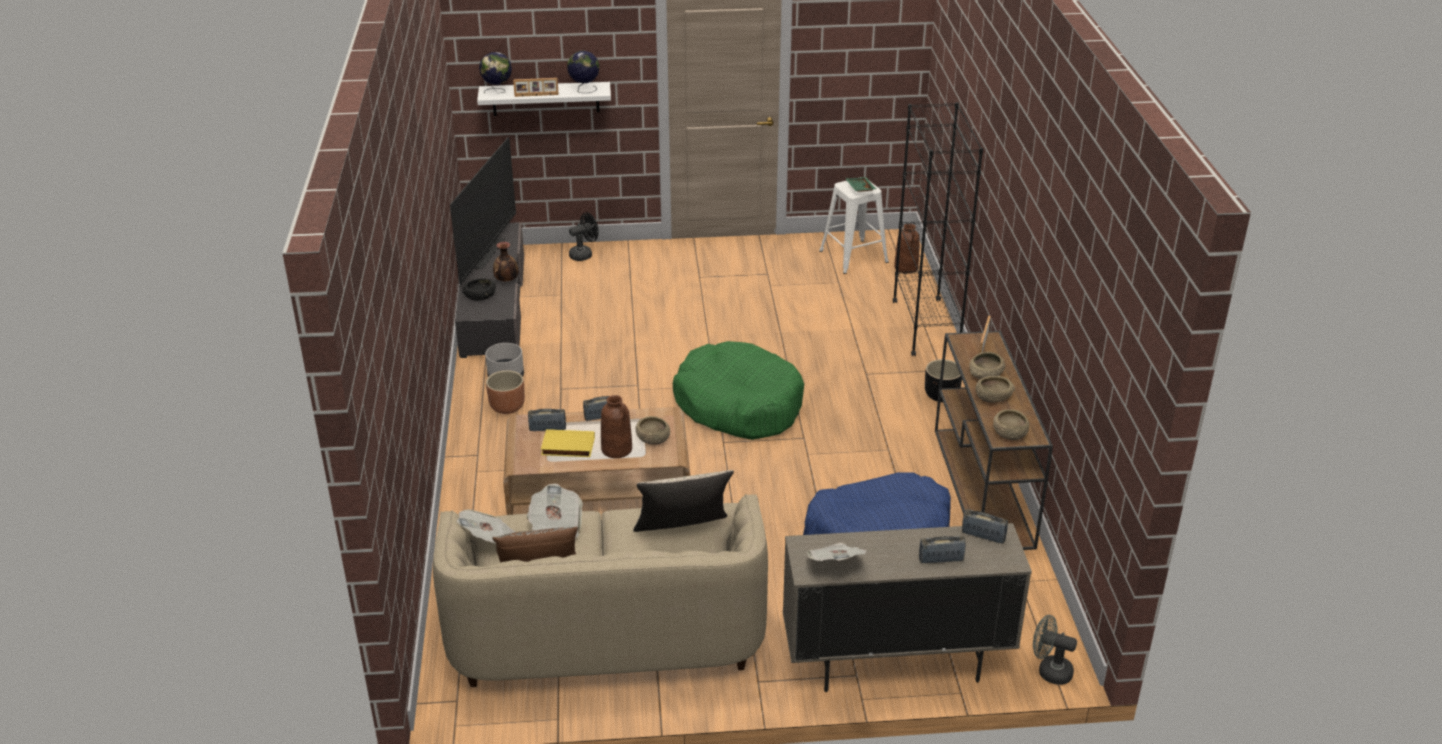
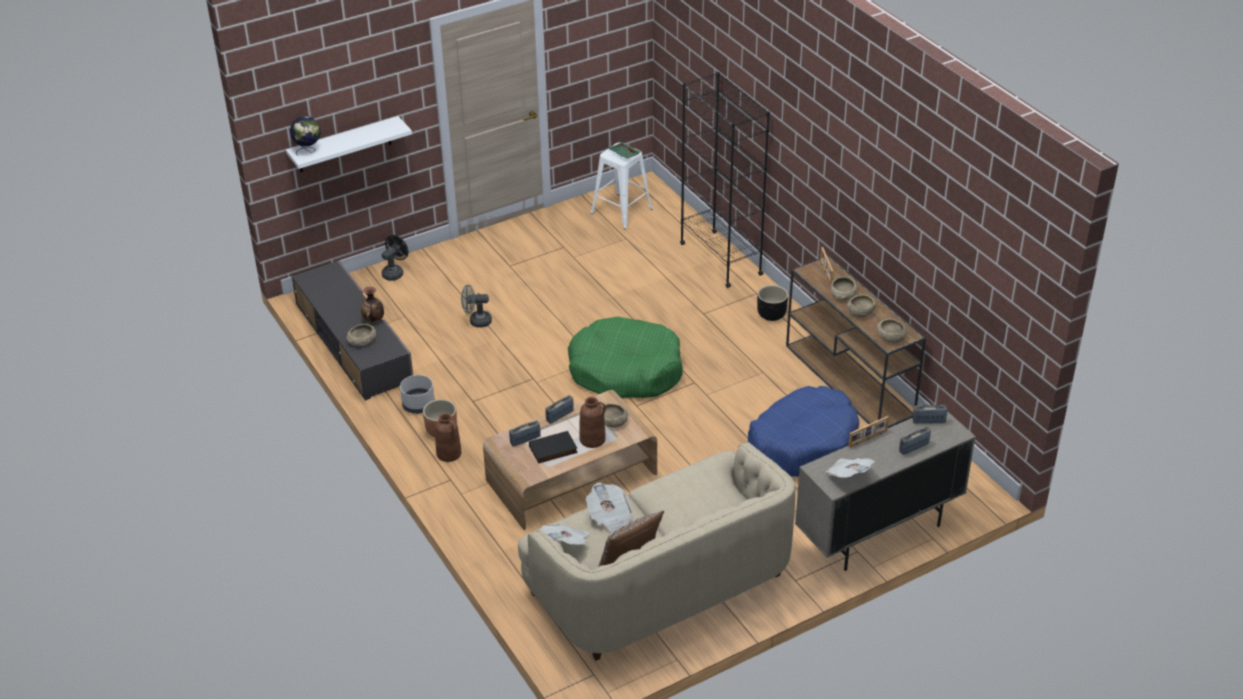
camera: 25 degrees left, 5 degrees up
television [450,137,516,284] -> none
black bowl [462,278,496,300] -> beige bowl [346,324,376,346]
picture frame [513,78,559,97] -> picture frame moved to [849,416,889,448]
yellow book [541,429,595,457] -> black book [529,431,578,464]
globe [567,50,599,93] -> none
beige pillow [633,470,734,532] -> none
brown vase [894,223,920,273] -> brown vase moved to [435,413,461,462]
grey fan [1033,615,1077,685] -> grey fan moved to [461,285,492,328]

